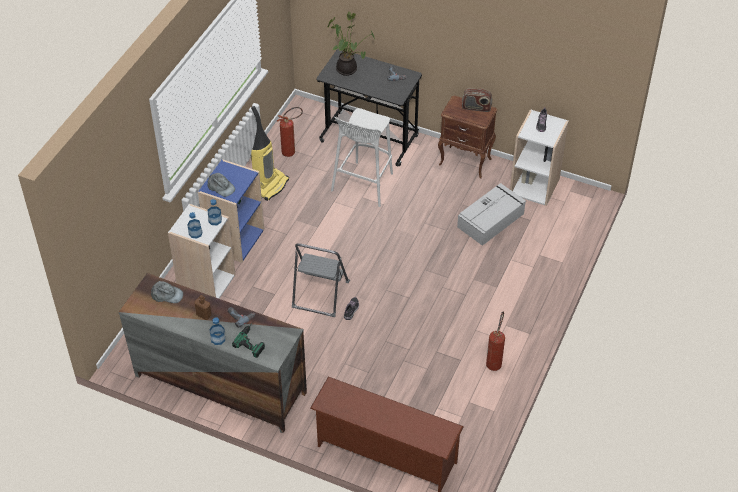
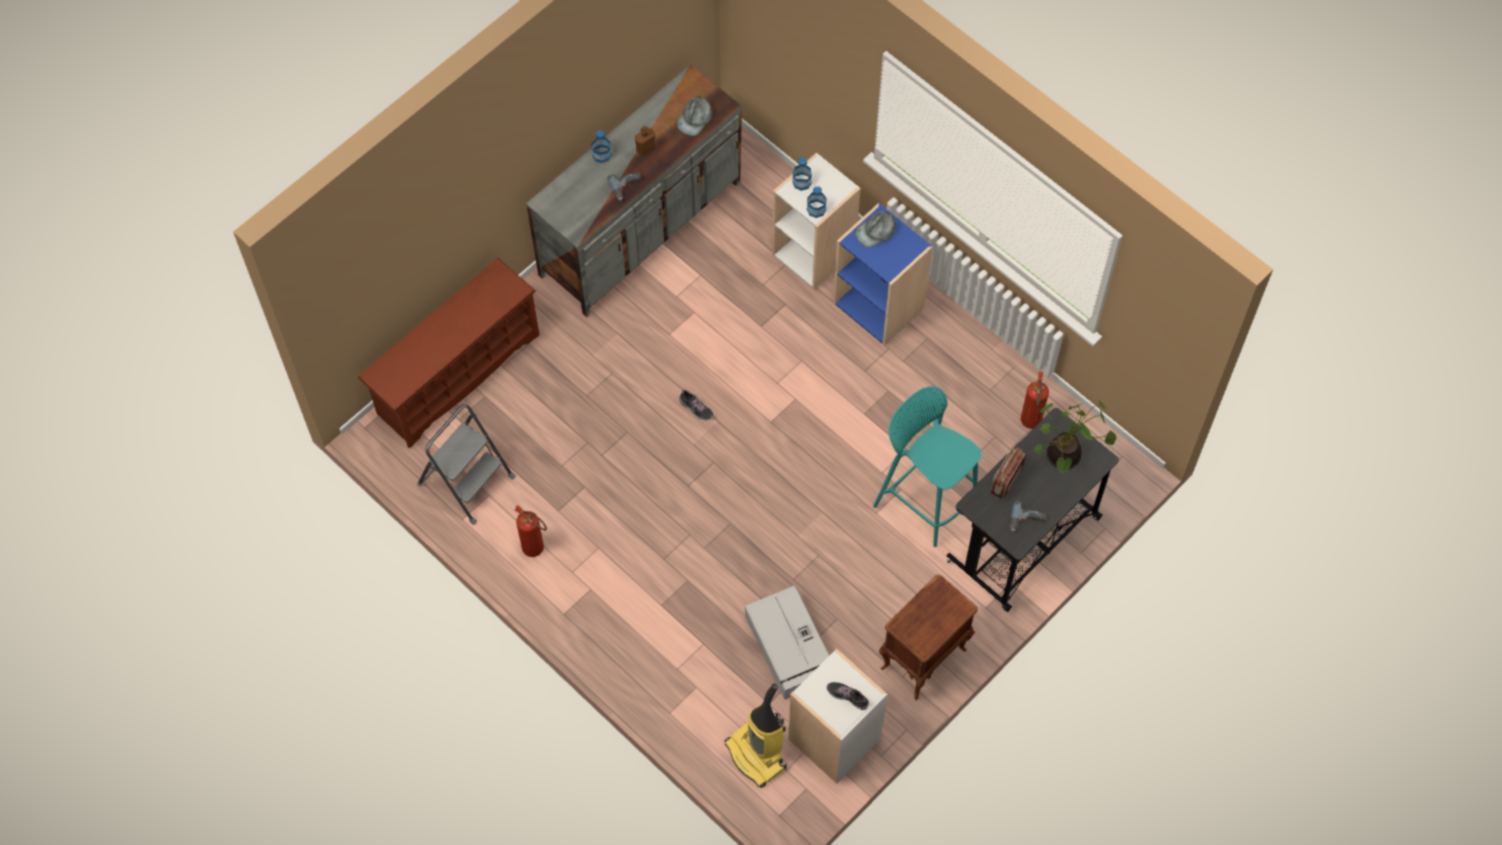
camera: 110 degrees right, 15 degrees up
power drill [232,322,265,358] -> none
vacuum cleaner [251,106,289,201] -> vacuum cleaner moved to [725,683,787,788]
grey step ladder [292,243,350,317] -> grey step ladder moved to [417,404,516,525]
white stool [331,108,393,207] -> turquoise stool [873,386,982,547]
radio [462,88,492,112] -> radio moved to [990,447,1026,499]

